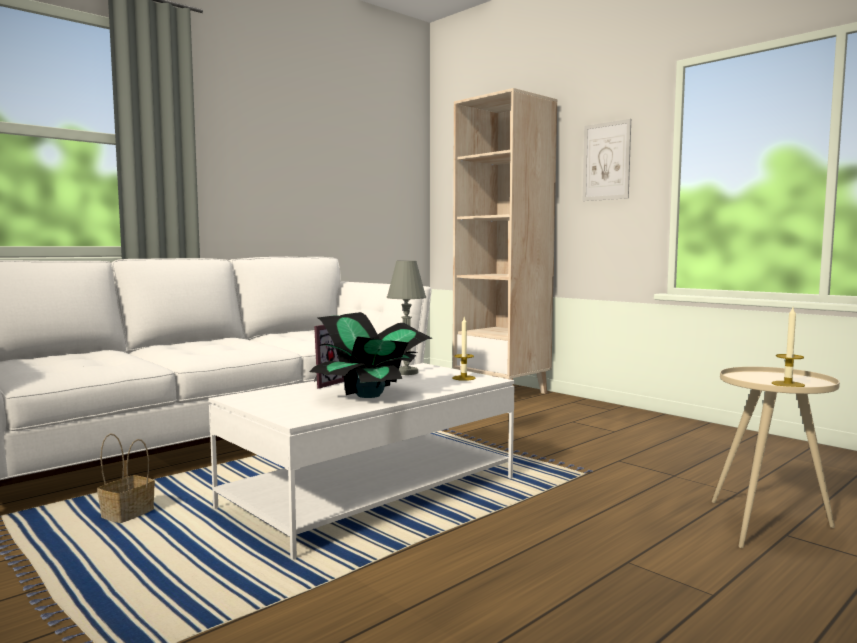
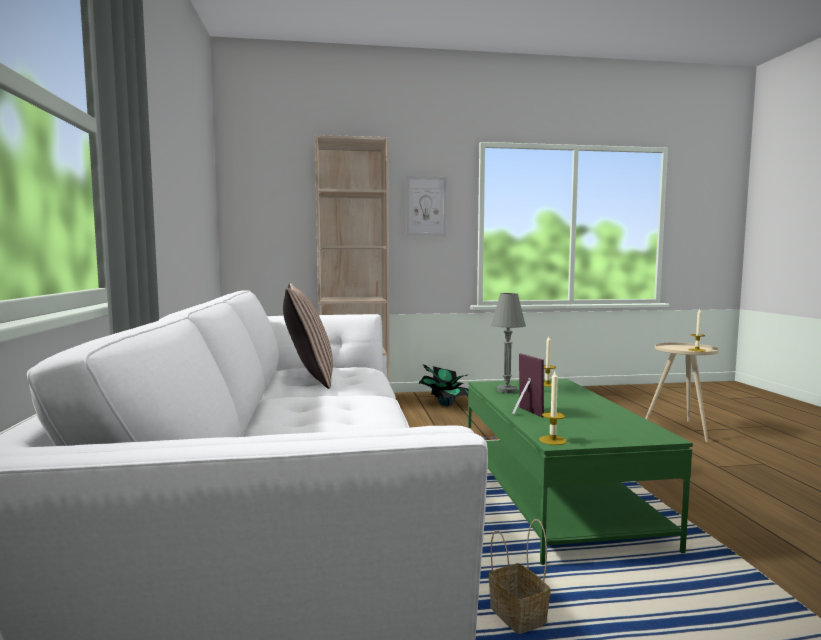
camera: 55 degrees left, 0 degrees up
white coffee table [209,363,515,560] -> green coffee table [468,379,693,565]
potted plant [310,312,433,398] -> potted plant moved to [418,365,468,406]
none -> pillow [283,283,333,389]
none -> candle [539,371,567,445]

